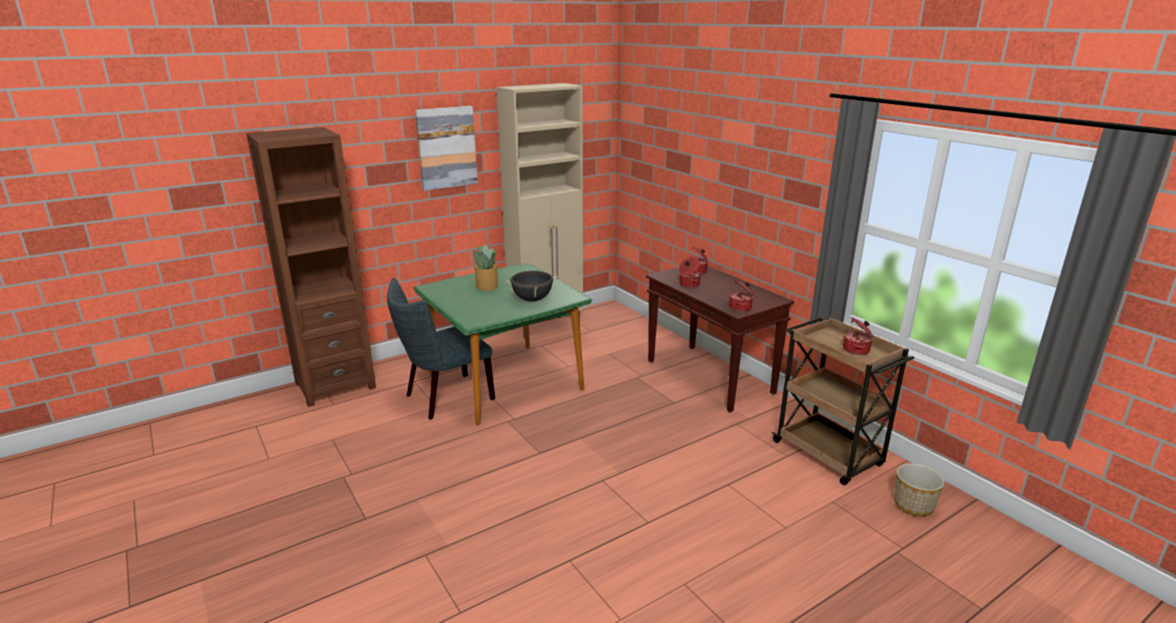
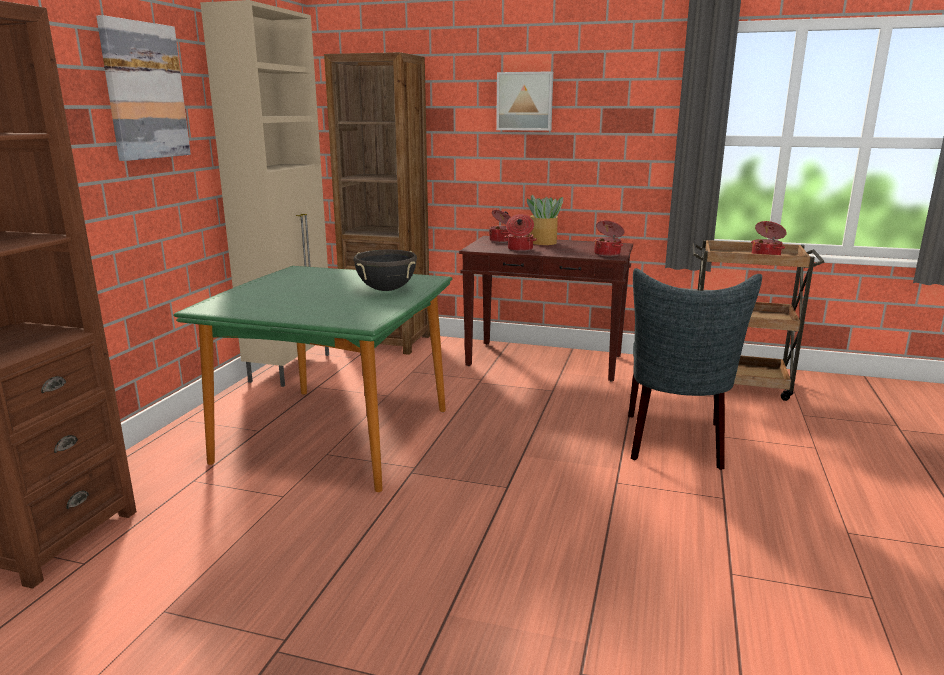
camera: 40 degrees left, 5 degrees down
grey chair [387,278,495,420] -> grey chair moved to [628,268,762,470]
potted plant [473,244,498,291] -> potted plant moved to [527,195,563,245]
planter [894,463,945,516] -> none
none -> brown bookcase [324,52,430,355]
none -> picture [496,71,553,131]

